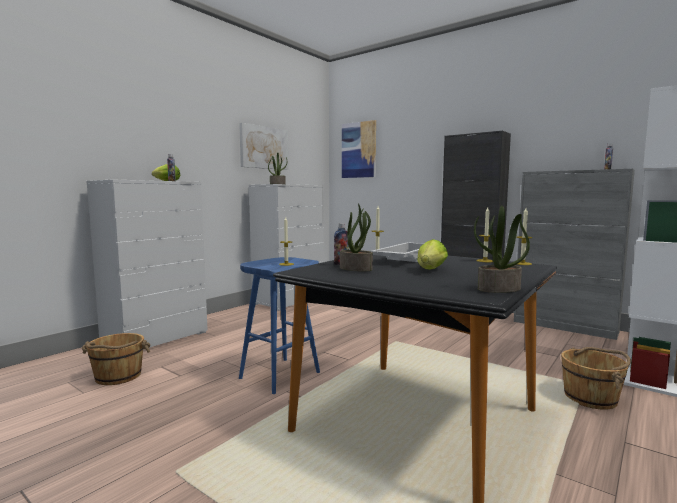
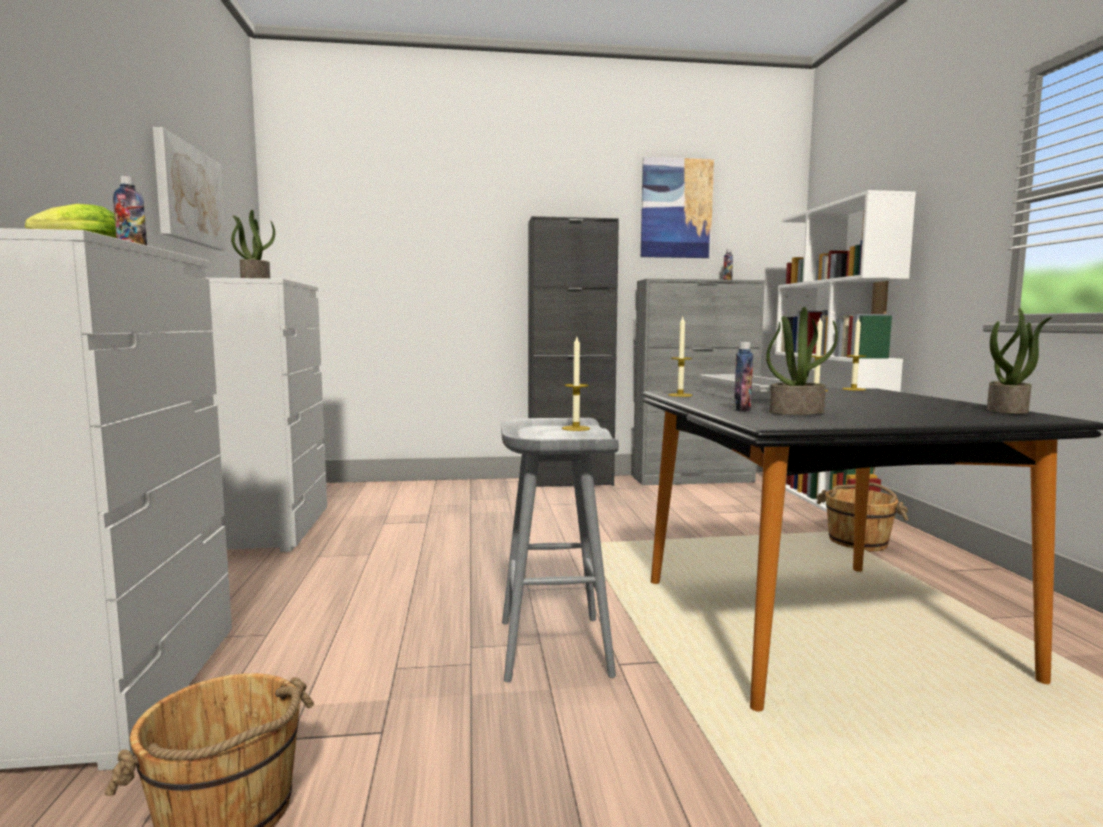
camera: 45 degrees left, 0 degrees up
blue stool [239,257,320,394] -> grey stool [501,418,619,682]
picture [342,120,376,178] -> picture moved to [641,157,714,258]
lettuce [417,239,448,269] -> none

